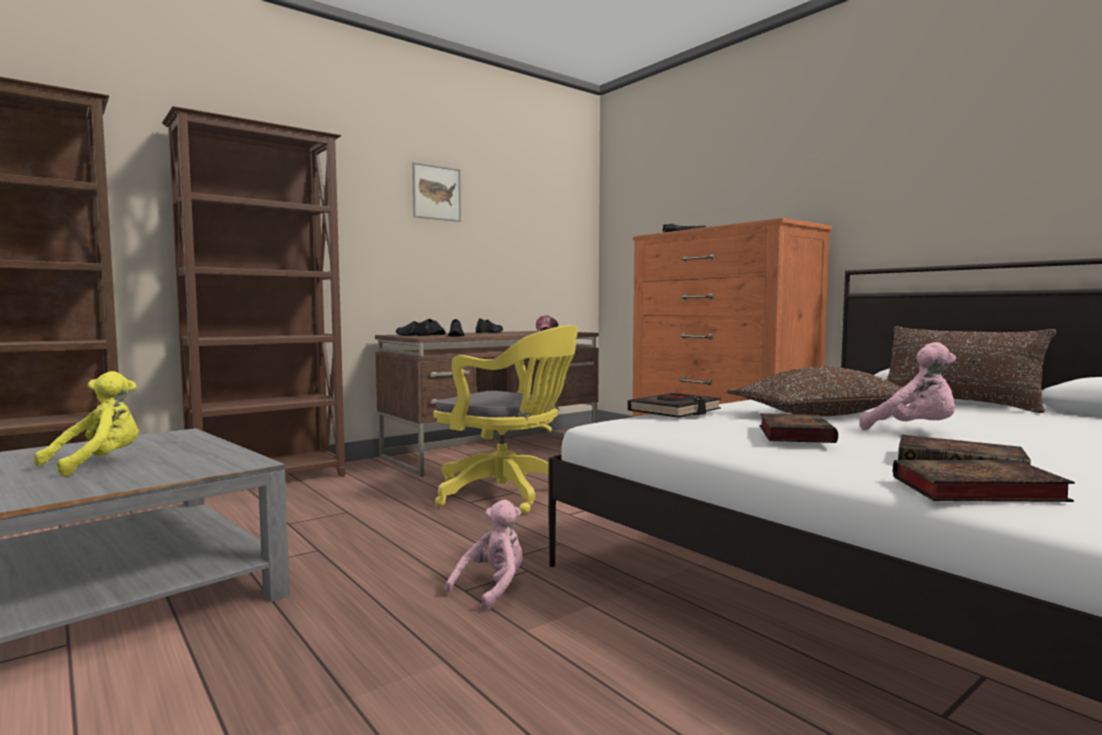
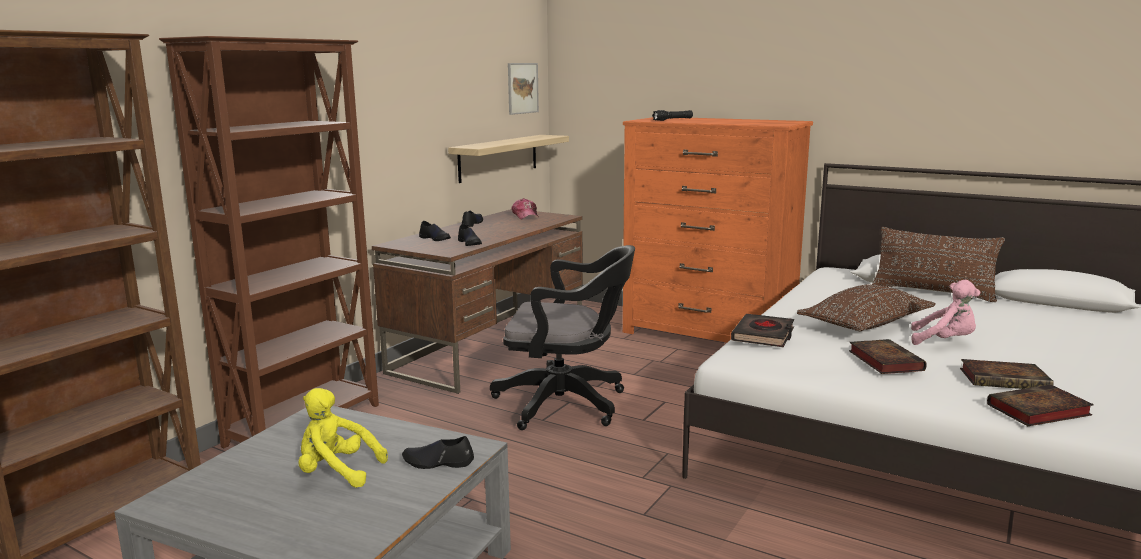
camera: 20 degrees left, 10 degrees up
yellow plush toy [34,371,139,477] -> yellow plush toy turned 90 degrees counterclockwise [298,388,388,488]
black shoe [396,319,432,336] -> black shoe moved to [402,436,474,469]
picture [412,162,461,222] -> picture moved to [508,63,539,115]
yellow office chair [434,325,578,514] -> black office chair [490,245,635,430]
pink plush toy [445,500,523,611] -> none
none -> shelf [448,135,569,183]

